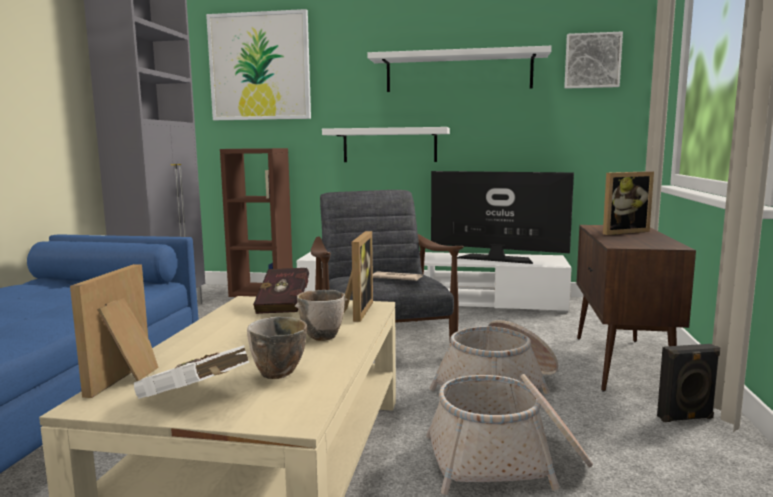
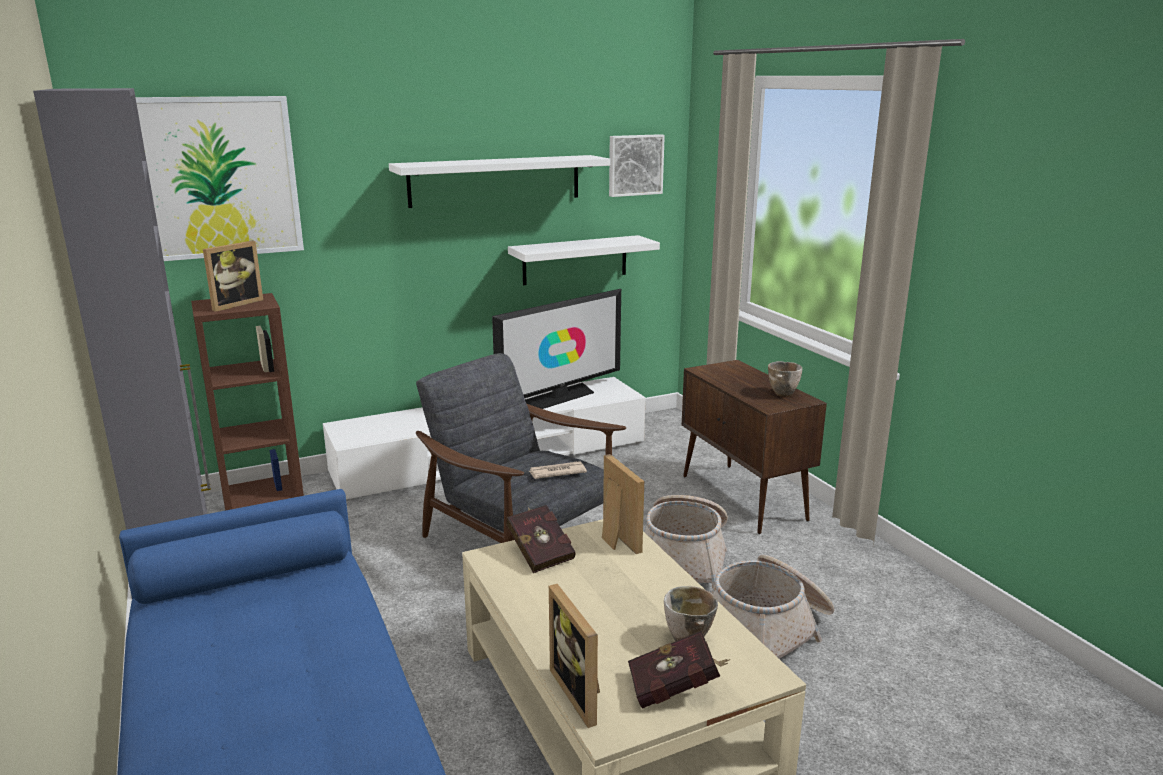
camera: 35 degrees left, 10 degrees up
white book [134,345,249,399] -> red book [628,630,730,709]
bowl [295,290,347,341] -> bowl moved to [768,361,802,397]
white shelf [322,127,450,162] -> white shelf moved to [508,235,660,285]
television [431,171,574,264] -> television turned 150 degrees clockwise [492,289,621,409]
picture frame [603,171,654,235] -> picture frame moved to [203,241,263,312]
black speaker [657,344,721,422] -> none

